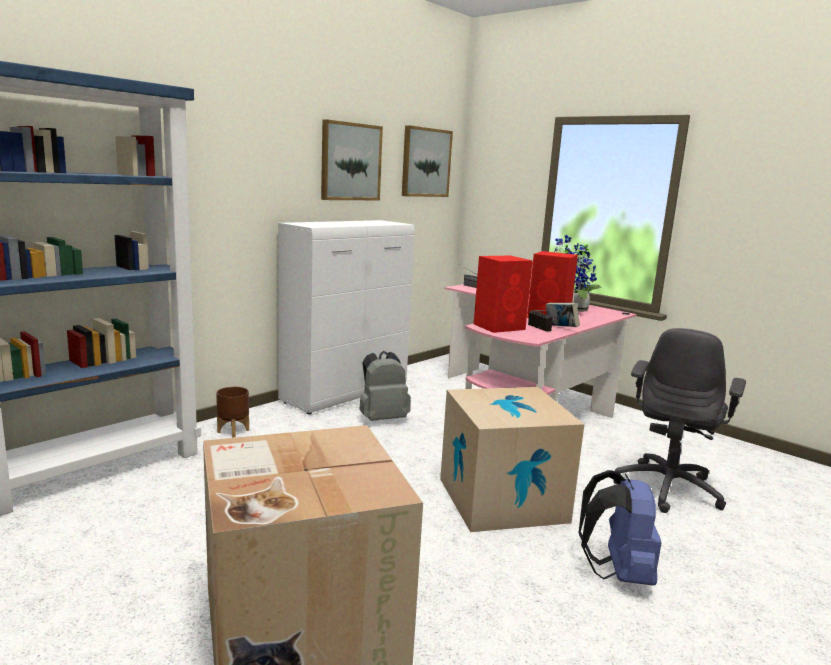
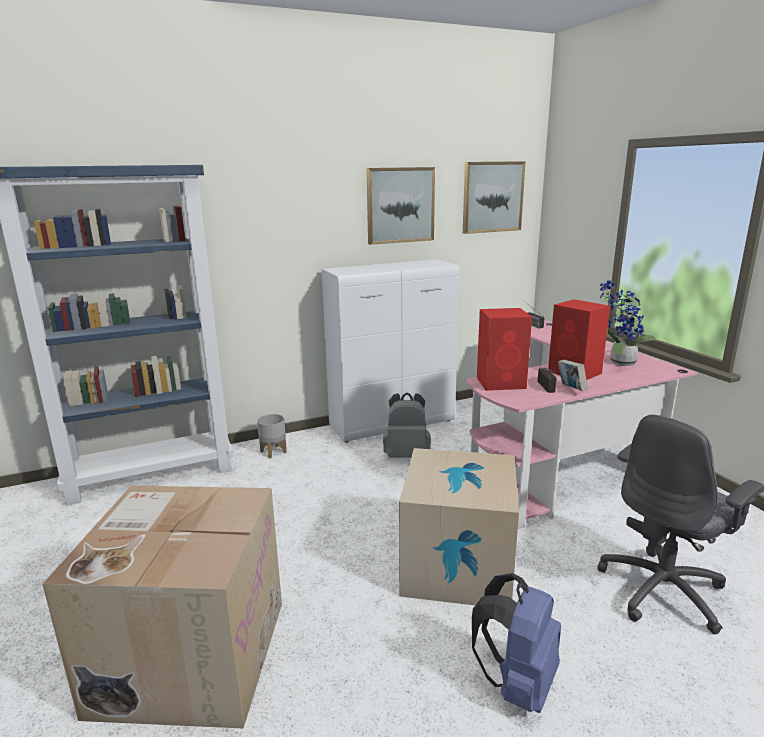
camera: 25 degrees right, 5 degrees up
brown planter [216,387,249,438] -> grey planter [257,414,287,458]

